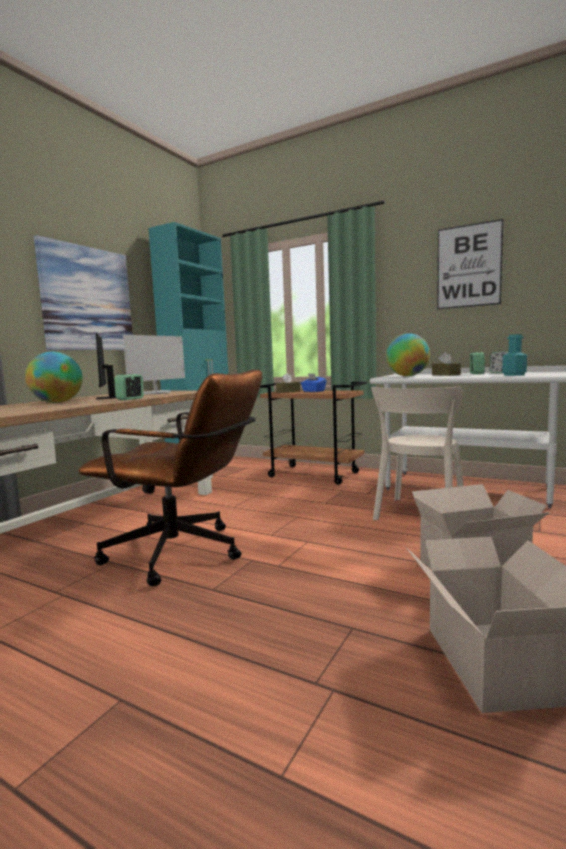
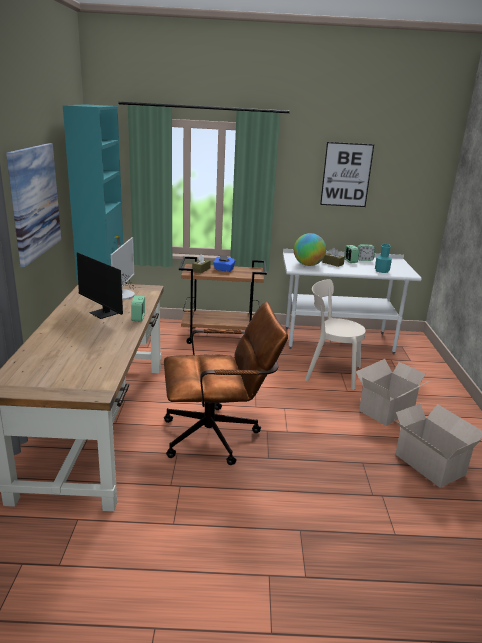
camera: 30 degrees left, 15 degrees up
globe [25,352,83,403] -> none
beige chair [371,387,463,520] -> beige chair turned 105 degrees clockwise [305,279,366,390]

